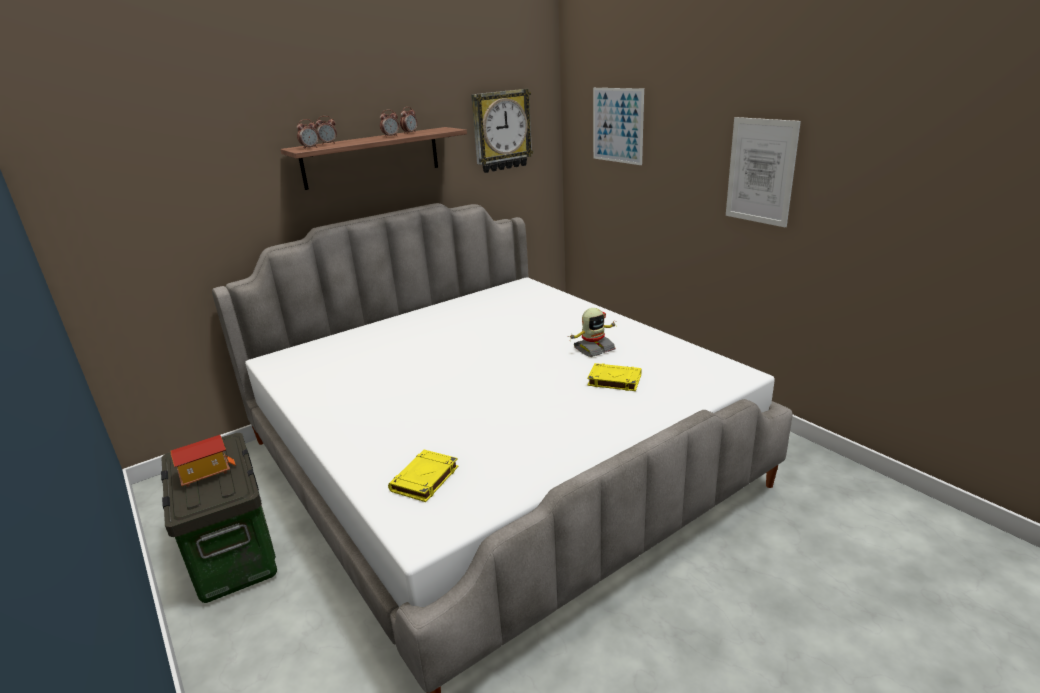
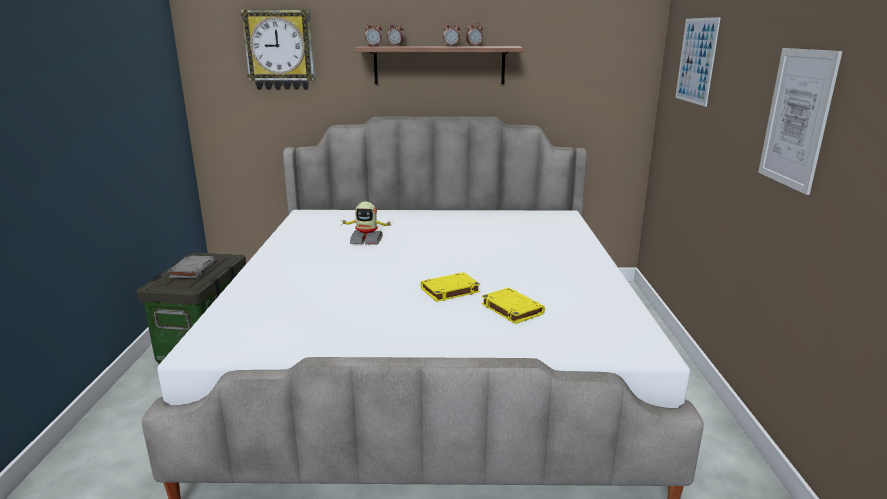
camera: 35 degrees right, 5 degrees down
toy house [171,435,236,487] -> grey book [168,256,216,278]
yellow book [388,450,458,502] -> yellow book moved to [421,272,480,302]
wall clock [471,89,534,173] -> wall clock moved to [241,10,315,90]
toy robot [569,308,618,357] -> toy robot moved to [341,202,392,245]

